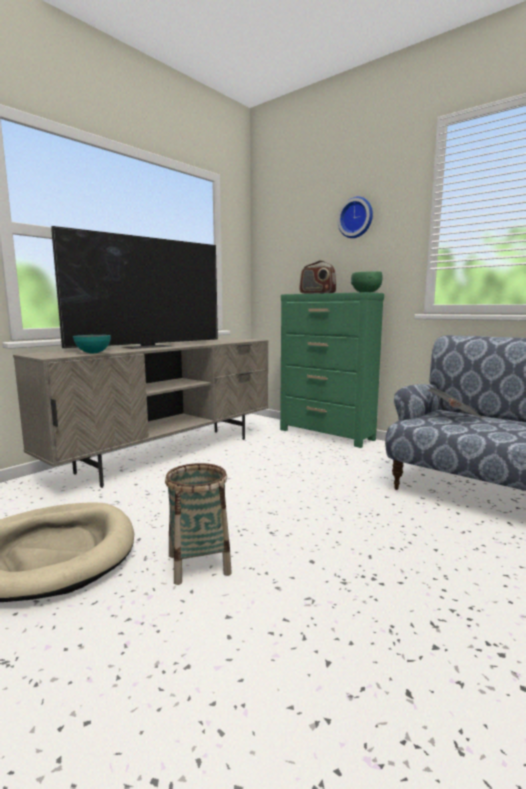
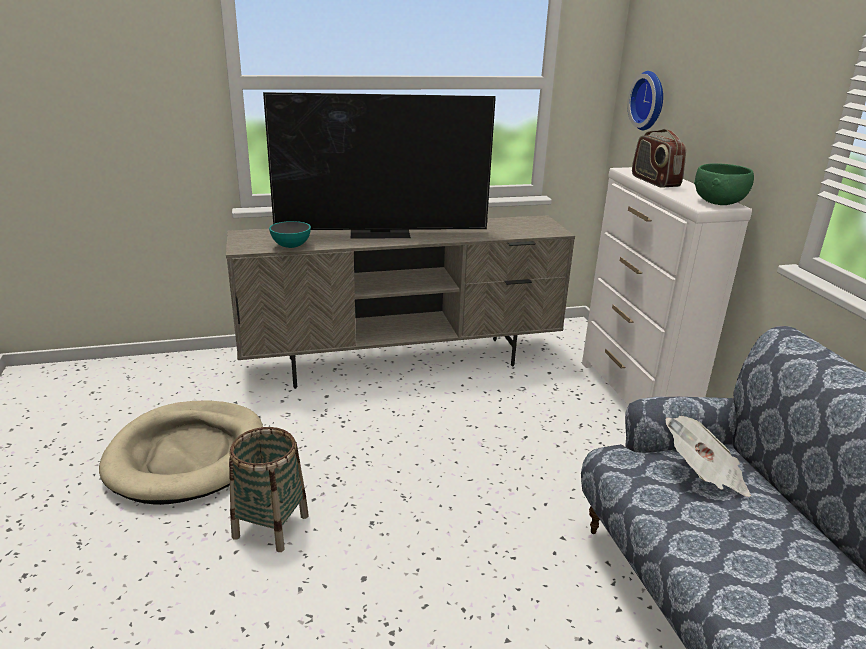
camera: 35 degrees right, 15 degrees up
green dresser [280,292,384,448] -> white dresser [582,167,752,405]
wall clock [337,196,373,238] -> wall clock moved to [627,71,663,130]

